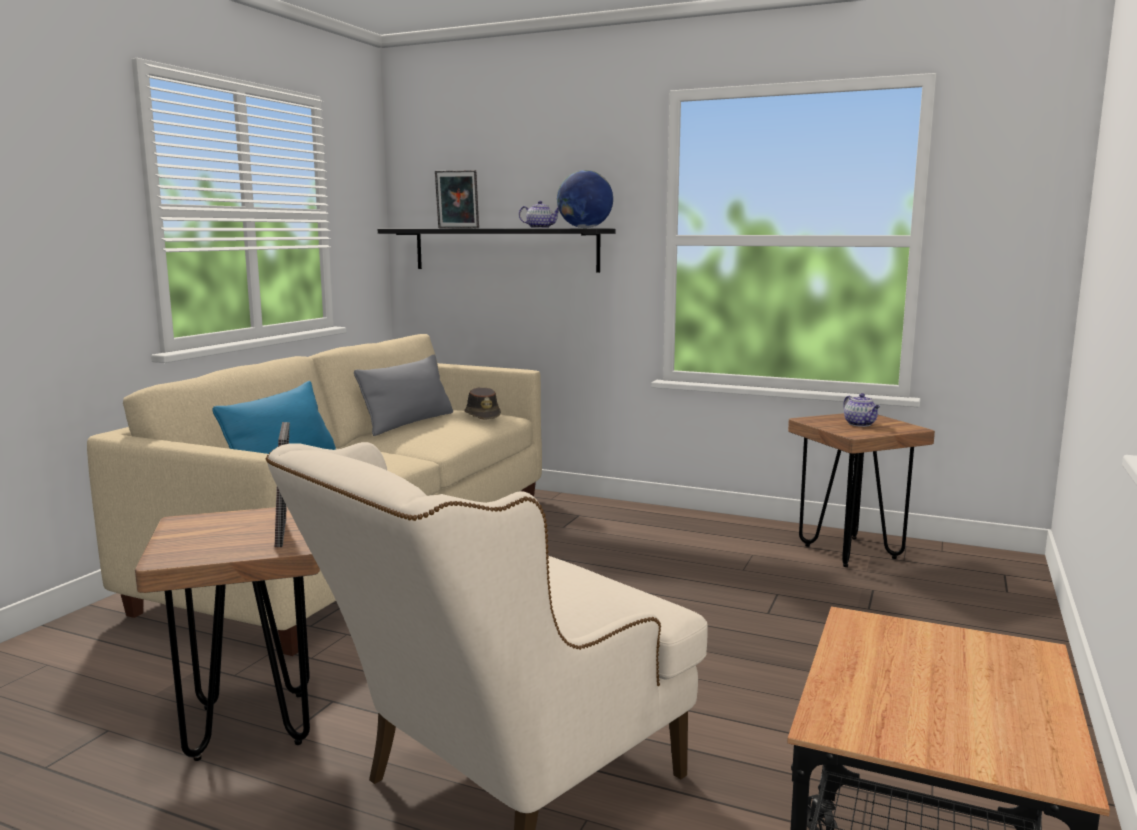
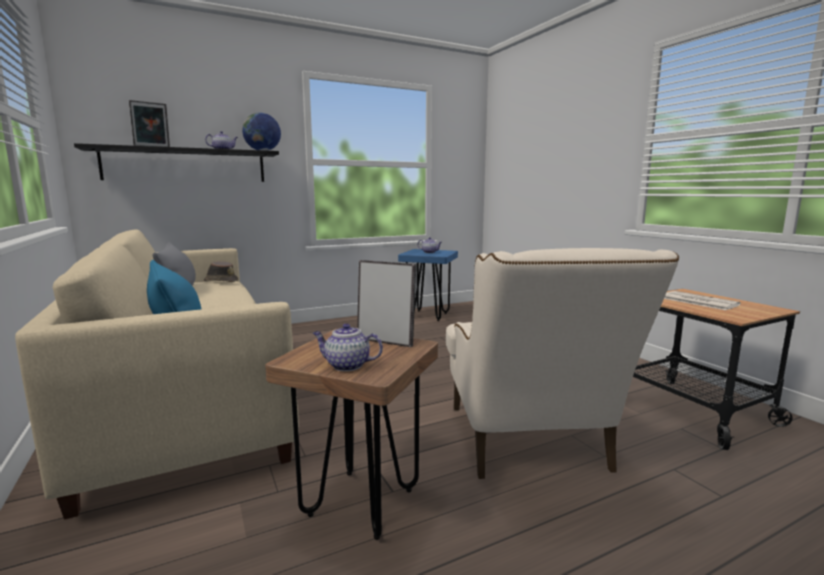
camera: 50 degrees left, 0 degrees up
brown stool [788,413,935,567] -> blue stool [398,249,458,321]
none -> teapot [313,323,383,371]
none -> newspaper [664,291,741,310]

